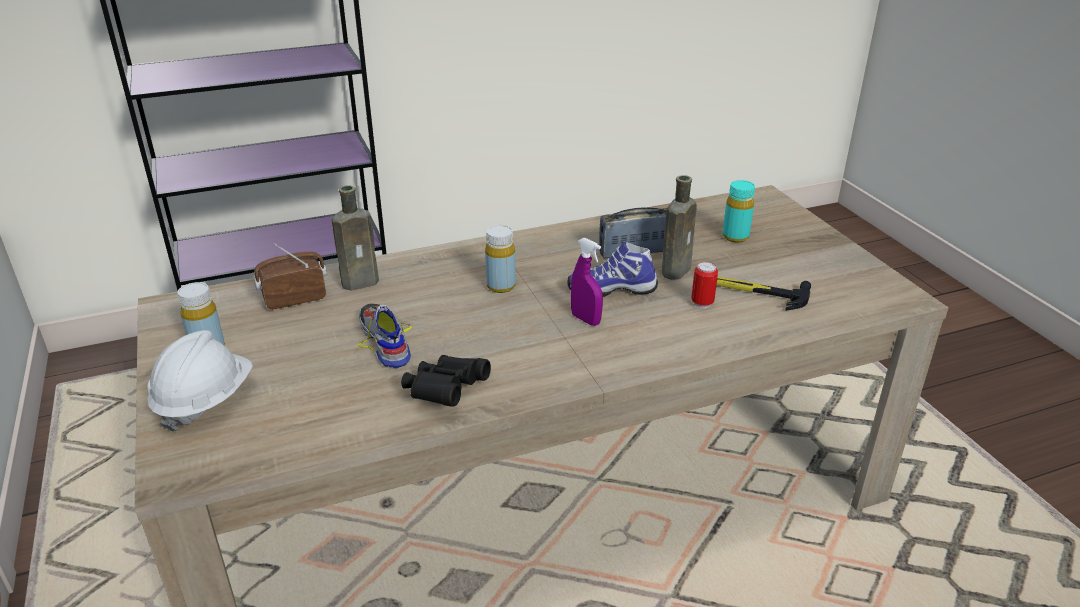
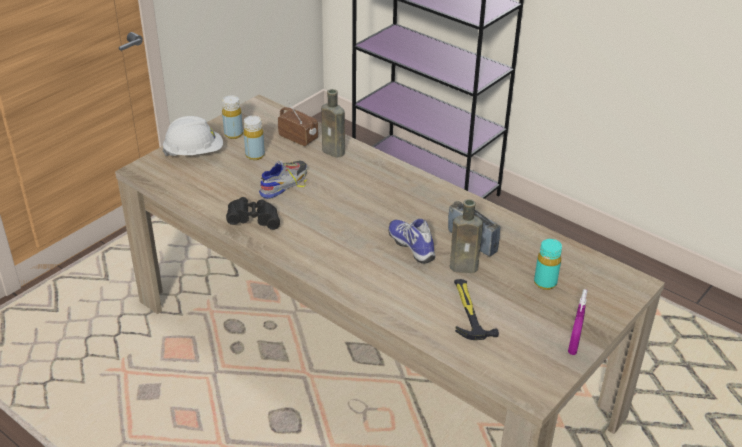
camera: 60 degrees right, 5 degrees up
yellow bottle [485,225,516,293] -> yellow bottle moved to [244,116,265,160]
purple spray bottle [571,237,603,326] -> purple spray bottle moved to [568,289,587,355]
can [691,262,718,308] -> none

